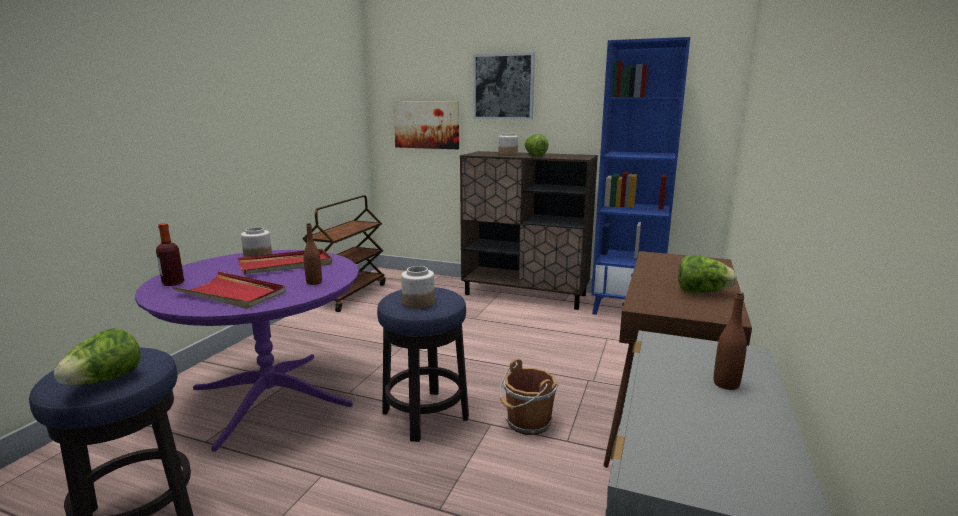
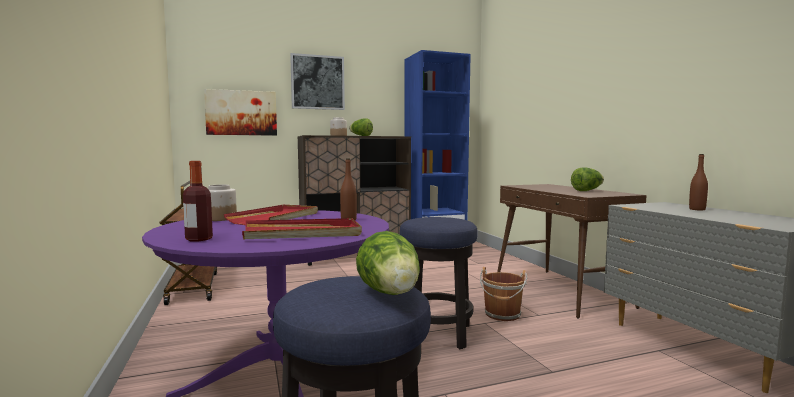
camera: 40 degrees left, 10 degrees down
jar [401,266,435,309] -> none

